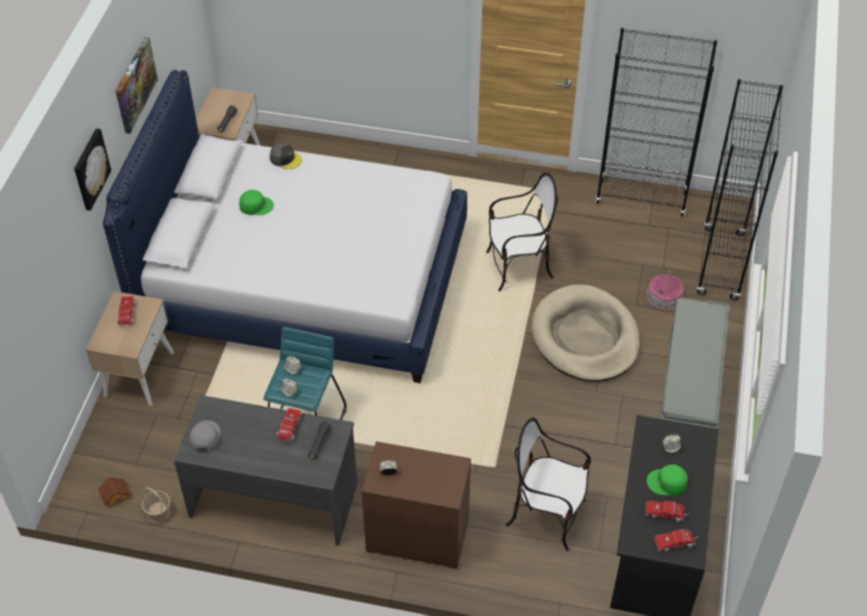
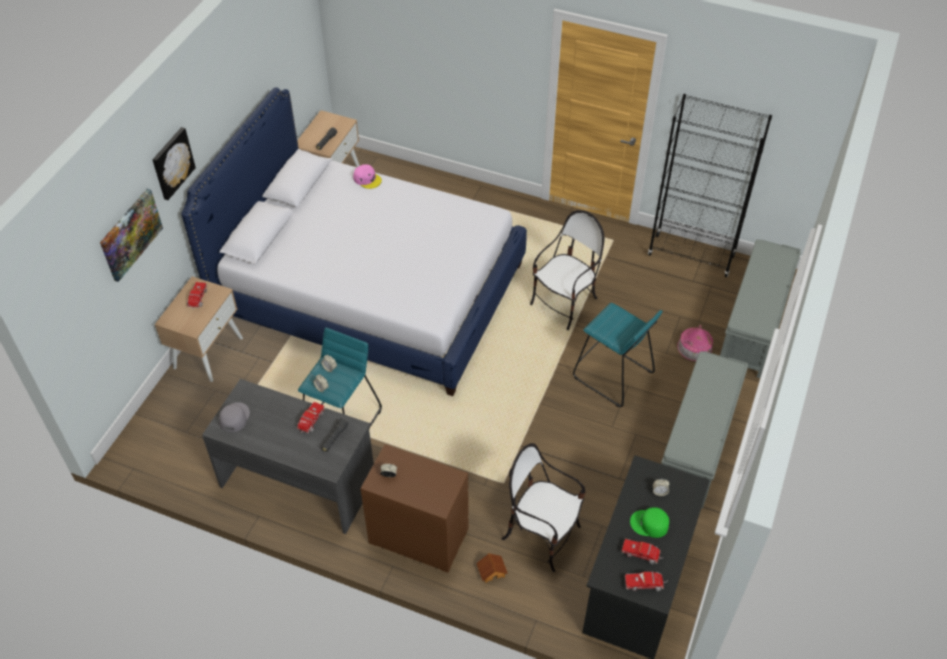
camera: 10 degrees right, 0 degrees up
toy house [98,477,131,508] -> toy house moved to [476,553,508,583]
picture [116,37,158,134] -> picture moved to [100,189,163,282]
basket [142,487,171,523] -> none
green cap [239,190,274,215] -> none
grey cap [270,143,302,169] -> pink cap [353,164,382,189]
chair [486,173,558,291] -> chair turned 45 degrees counterclockwise [530,210,605,330]
beige dog bed [531,285,640,382] -> turquoise stool [573,303,662,407]
black bookcase [697,79,783,301] -> grey bench [720,239,801,378]

